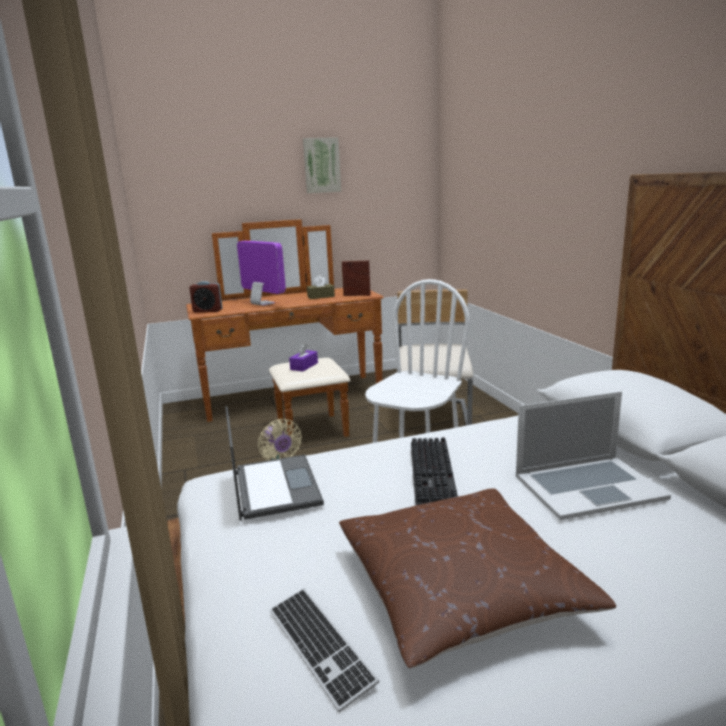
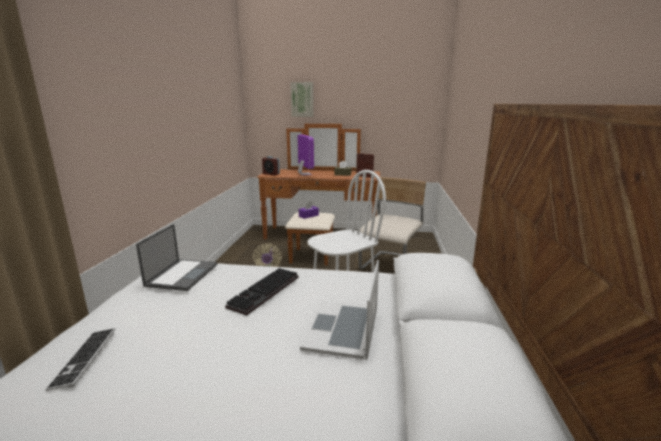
camera: 25 degrees right, 0 degrees up
picture [303,137,341,193] -> picture moved to [290,82,314,117]
brown pillow [339,488,616,668] -> none
laptop [516,391,671,520] -> laptop turned 90 degrees clockwise [300,260,379,360]

